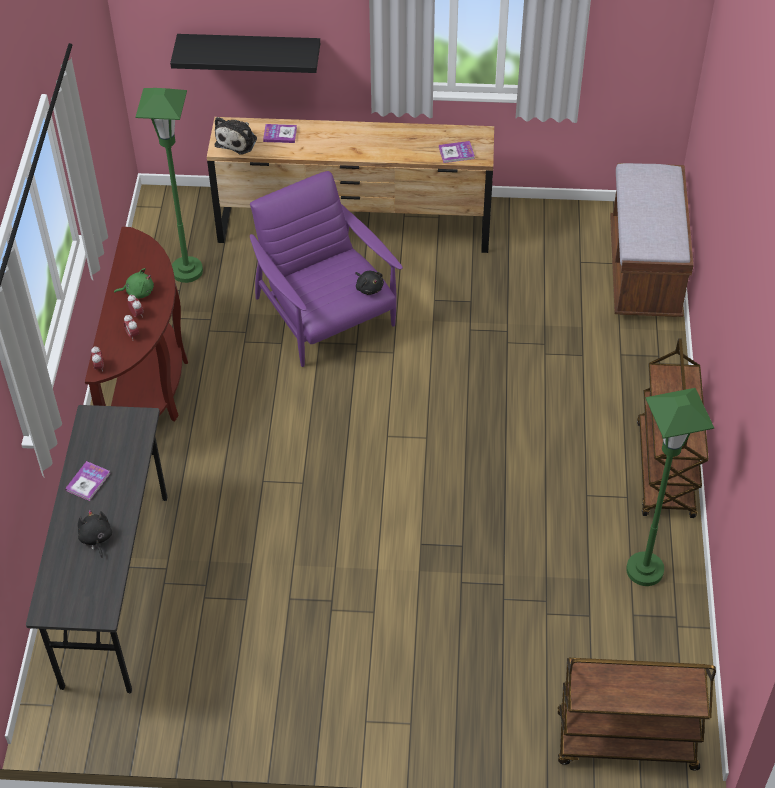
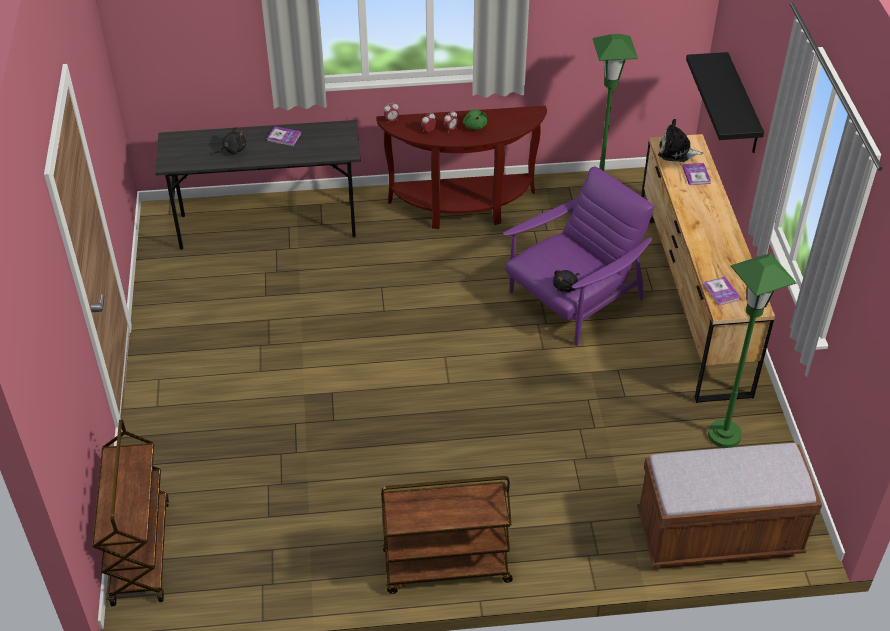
camera: 80 degrees right, 5 degrees down
green floor lamp [626,388,714,586] -> green floor lamp moved to [708,253,797,448]

